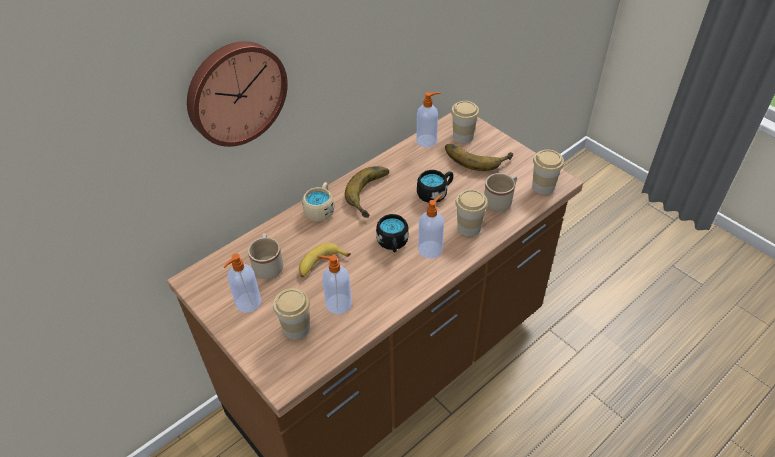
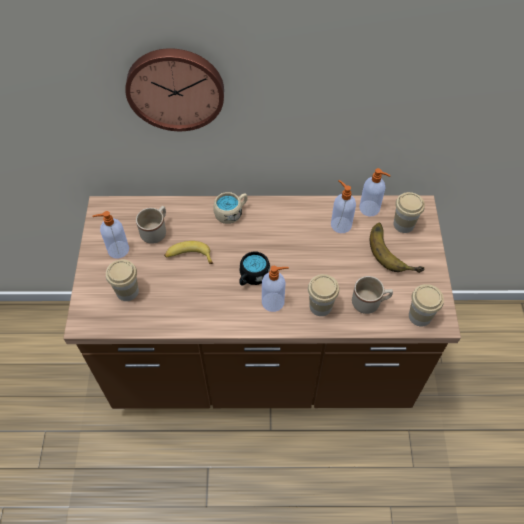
camera: 40 degrees right, 10 degrees up
soap dispenser [317,255,352,314] -> soap dispenser moved to [331,180,356,233]
banana [345,166,389,218] -> none
black mug [417,170,453,203] -> none

